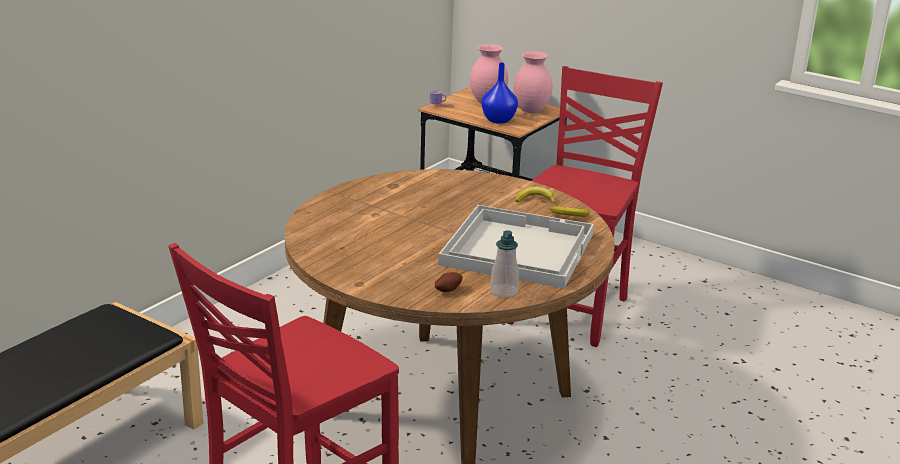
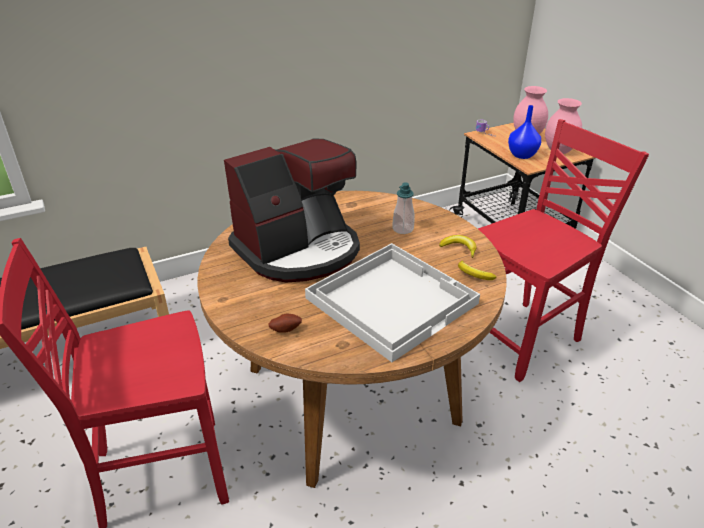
camera: 30 degrees right, 10 degrees up
soap dispenser [490,230,519,298] -> soap dispenser moved to [392,182,414,234]
none -> coffee machine [224,138,360,283]

